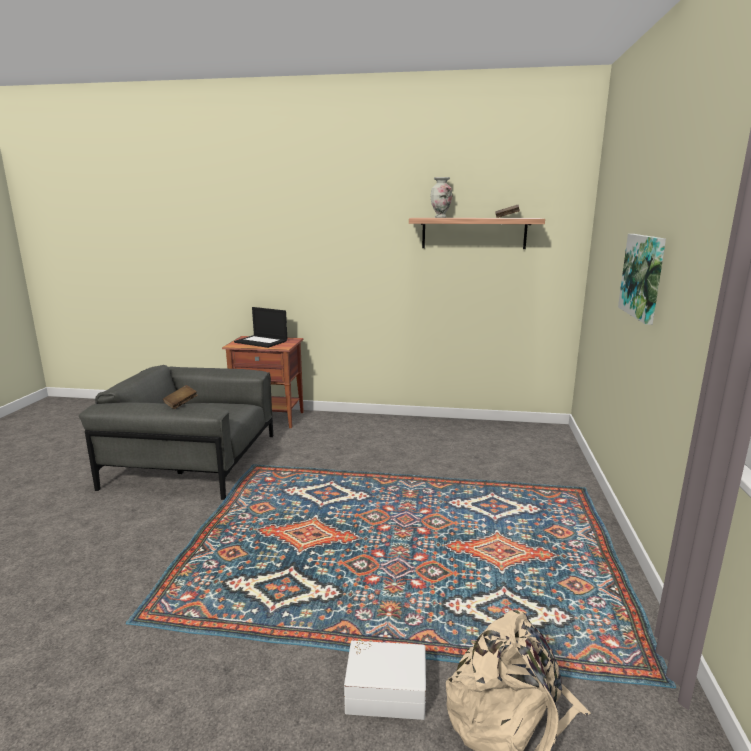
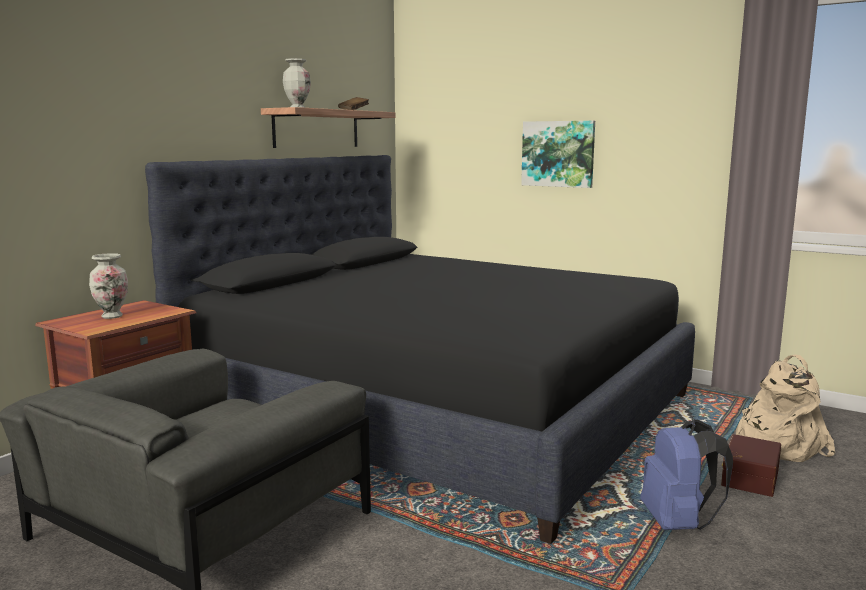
camera: 65 degrees left, 5 degrees down
brown book [163,385,197,409] -> none
laptop [234,307,287,348] -> vase [89,253,128,319]
white storage box [344,640,426,720] -> brown storage box [721,434,781,497]
none -> black bed [145,155,695,544]
none -> blue backpack [641,419,733,530]

